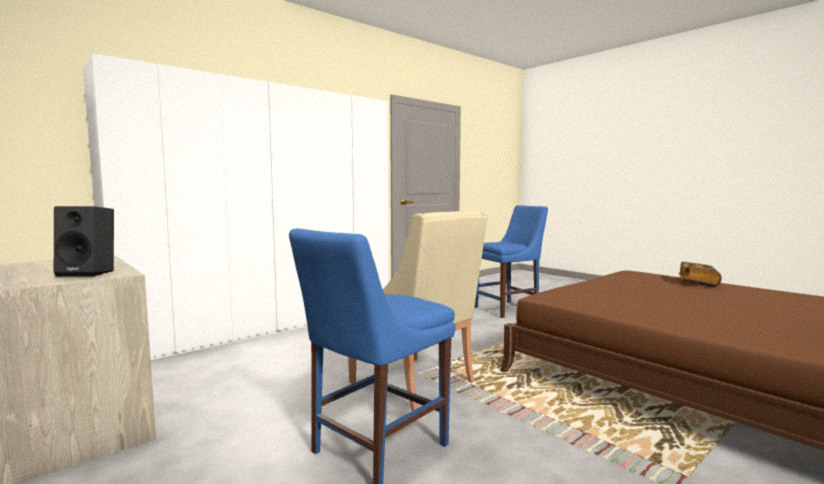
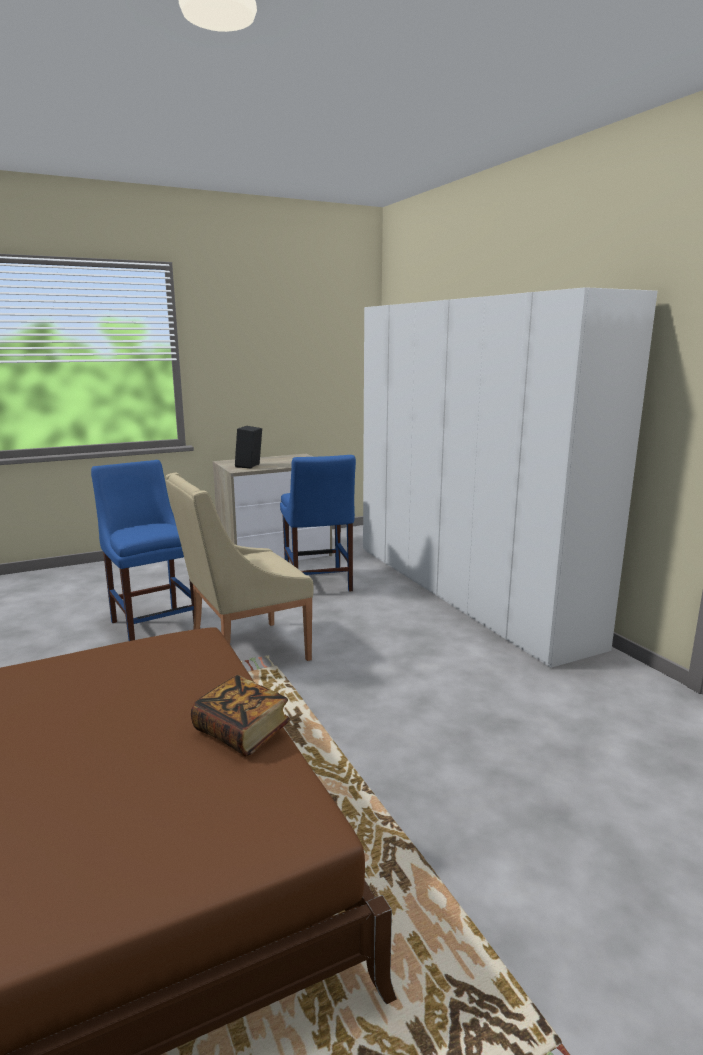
camera: 105 degrees right, 10 degrees up
blue chair [474,205,548,318] -> blue chair moved to [280,455,356,592]
book [679,262,722,287] -> book moved to [191,675,291,756]

